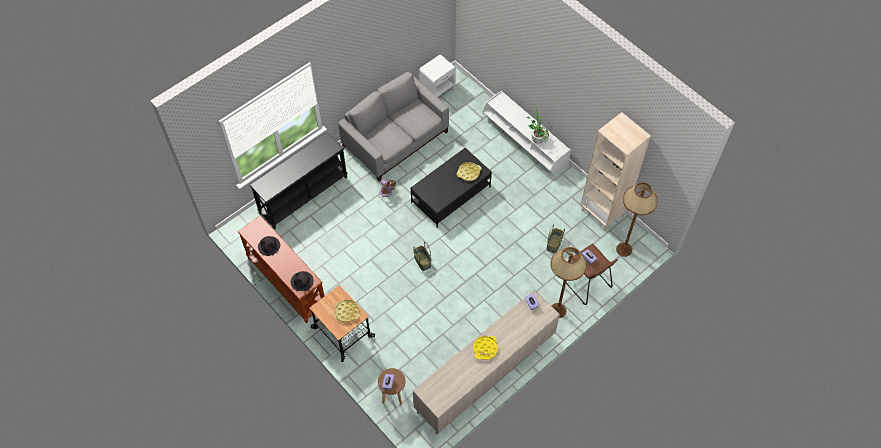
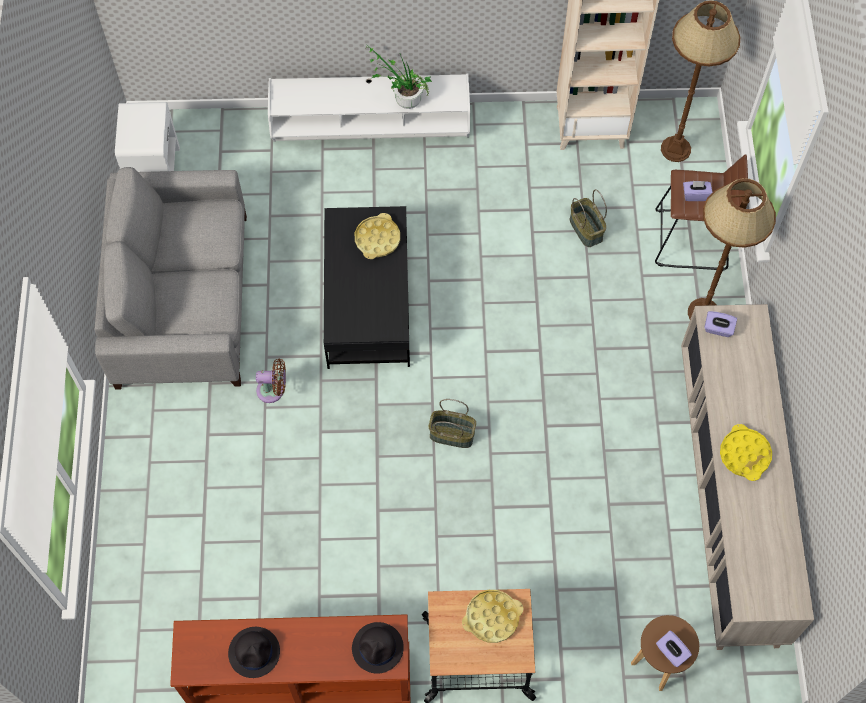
camera: 50 degrees left, 5 degrees up
black console table [250,132,347,229] -> none

